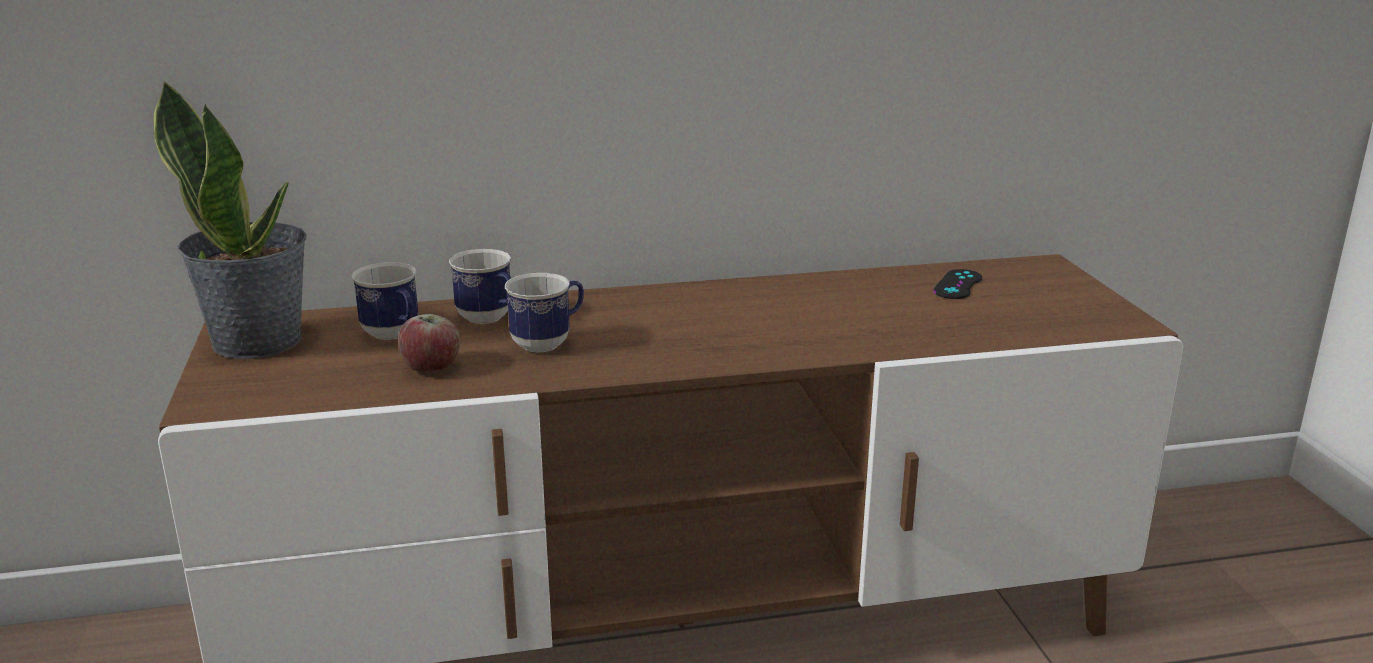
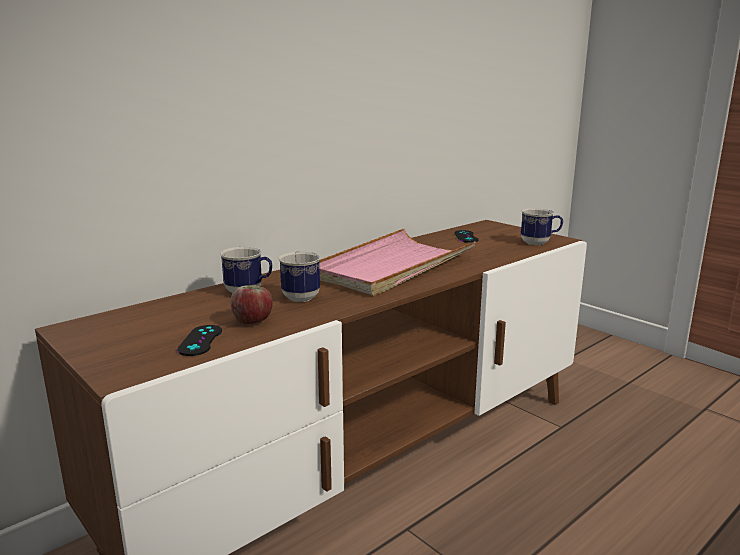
camera: 30 degrees left, 5 degrees down
potted plant [154,80,307,359] -> none
mug [351,262,419,340] -> mug moved to [521,208,563,245]
none -> black game controller [177,325,222,356]
none -> pink tray [319,228,476,296]

